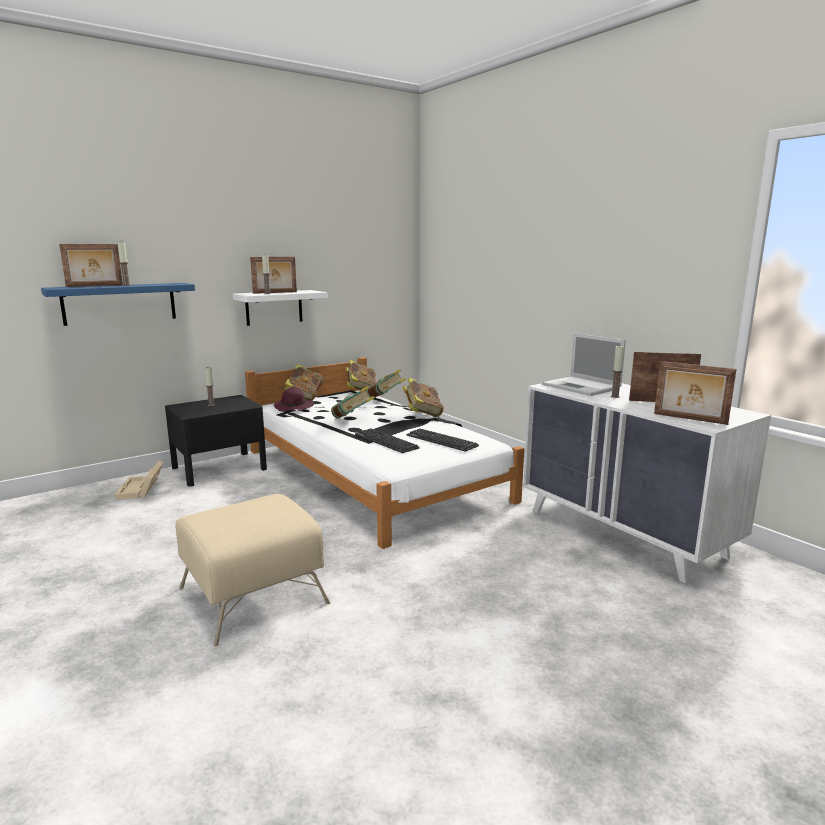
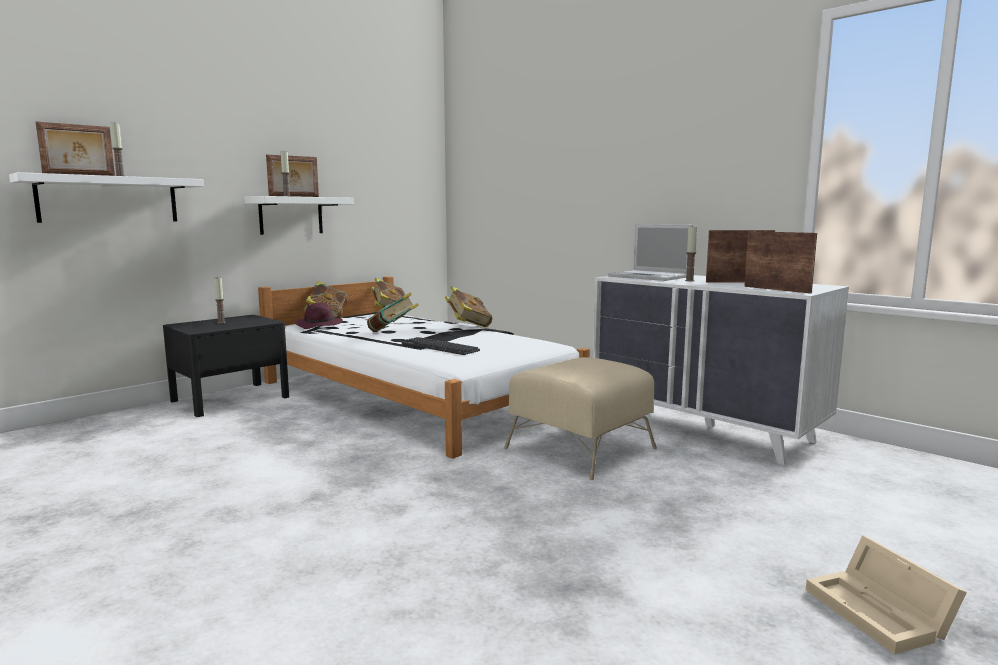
camera: 10 degrees left, 5 degrees down
blue shelf [41,283,195,326] -> white shelf [9,172,204,223]
beige storage box [115,461,164,500] -> beige storage box moved to [806,535,967,655]
beige ottoman [176,494,330,647] -> beige ottoman moved to [504,357,657,480]
book [366,369,406,398] -> none
keyboard [407,429,479,452] -> none
picture frame [654,361,737,425] -> picture frame turned 150 degrees counterclockwise [744,231,817,294]

